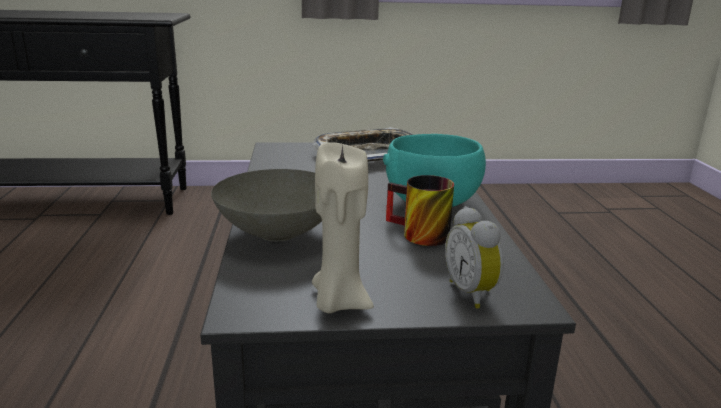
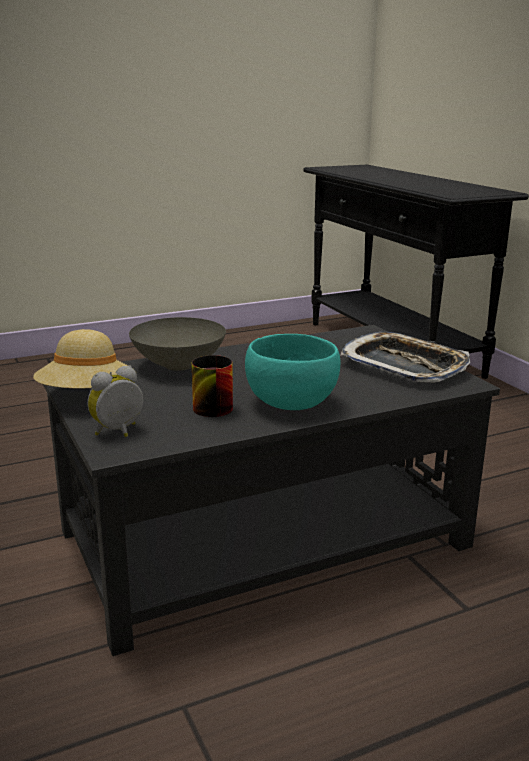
camera: 70 degrees right, 0 degrees up
beige candle [312,142,374,313] -> beige hat [33,329,128,388]

